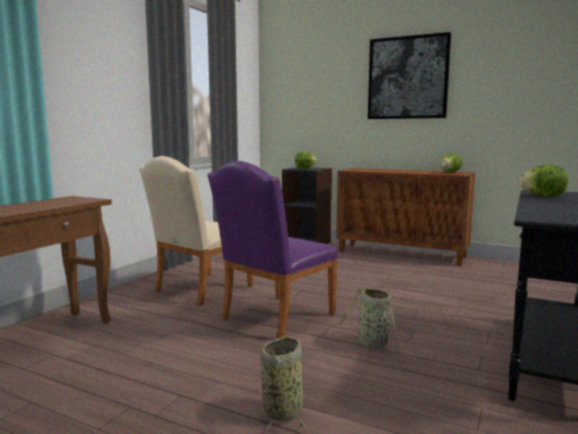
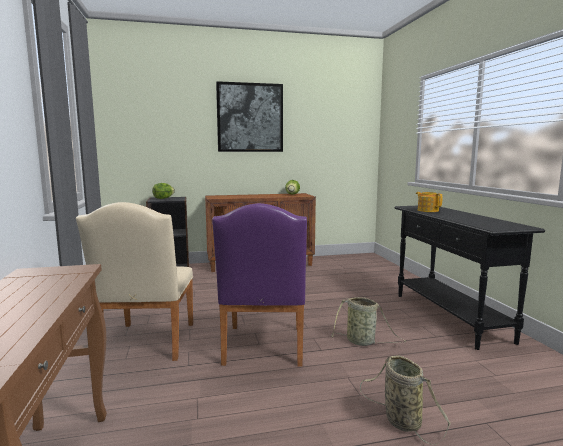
camera: 40 degrees left, 0 degrees up
lettuce [519,165,568,196] -> teapot [416,192,443,212]

